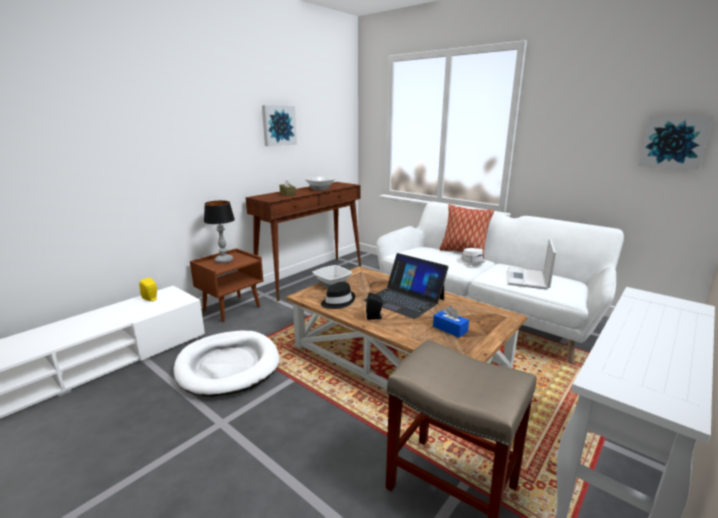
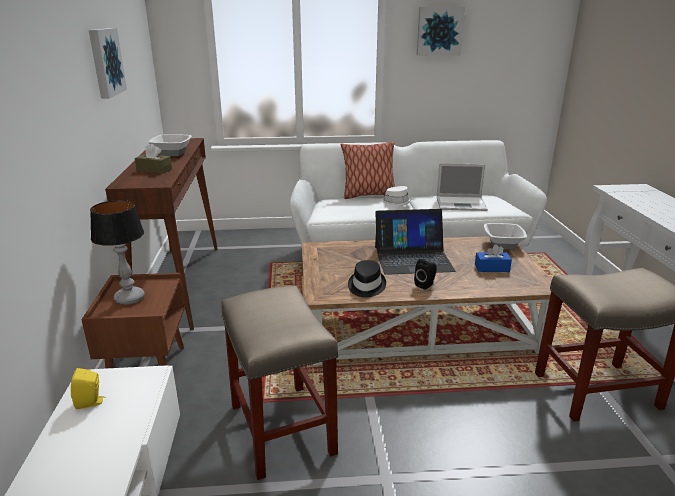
camera: 45 degrees left, 5 degrees up
white dog bed [174,331,279,397] -> beige stool [221,286,339,480]
bowl [312,265,353,288] -> bowl moved to [484,223,527,249]
laptop [508,239,556,290] -> laptop turned 60 degrees counterclockwise [437,163,488,211]
picture [639,116,714,170] -> picture moved to [417,7,465,55]

